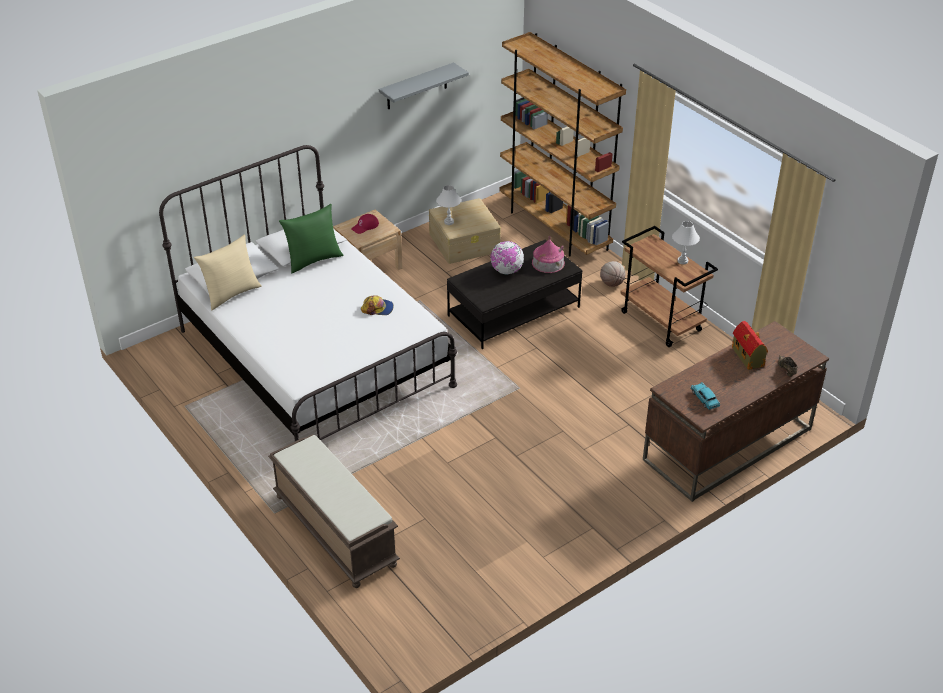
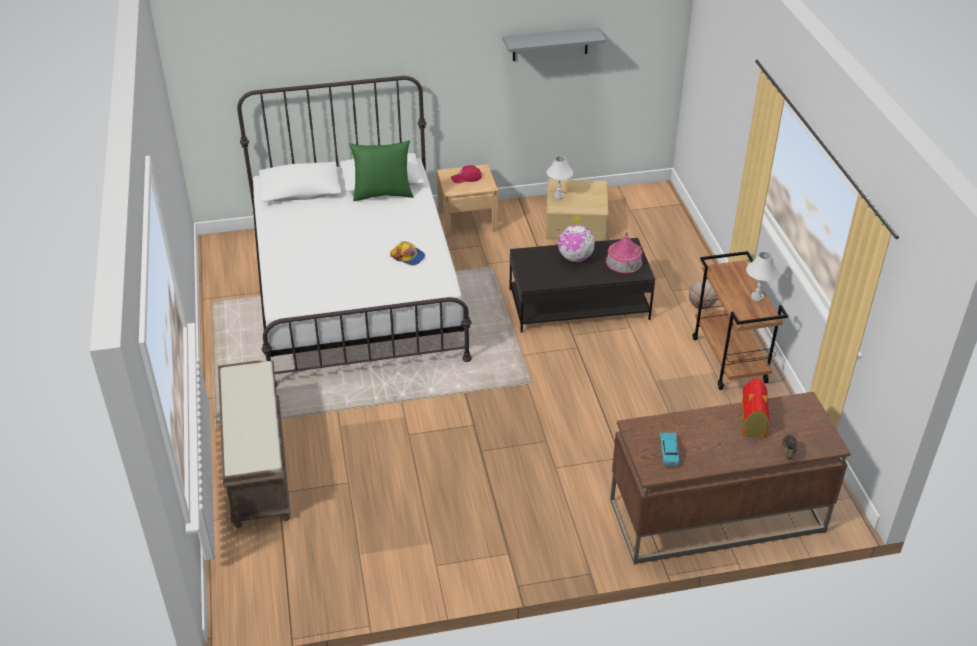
camera: 25 degrees right, 0 degrees up
beige pillow [194,234,262,310] -> none
brown bookcase [500,32,626,256] -> none

